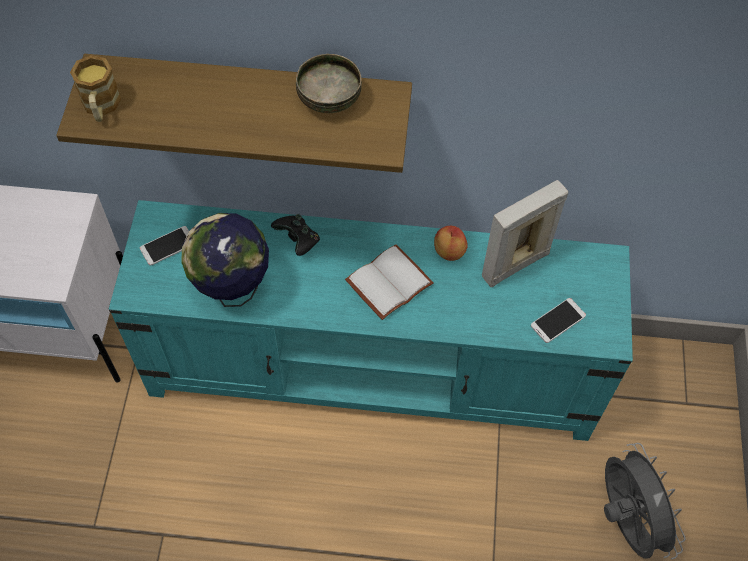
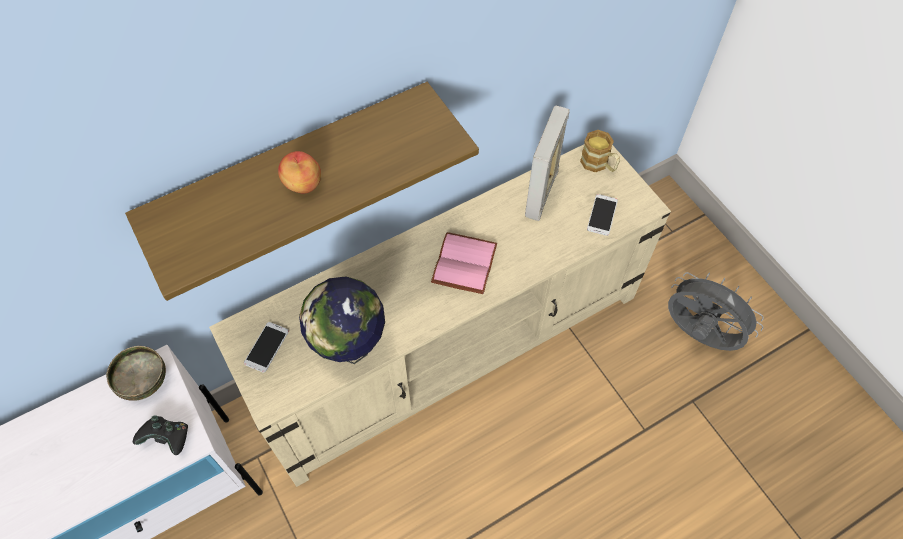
camera: 35 degrees left, 0 degrees up
mug [70,55,121,122] -> mug moved to [580,130,620,172]
turquoise tv stand [109,200,633,441] -> beige tv stand [209,144,671,487]
black game controller [271,214,320,256] -> black game controller moved to [133,415,188,455]
bowl [296,54,362,113] -> bowl moved to [106,346,166,401]
white book [345,244,433,320] -> pink book [431,232,497,294]
apple [434,226,468,261] -> apple moved to [278,151,321,193]

